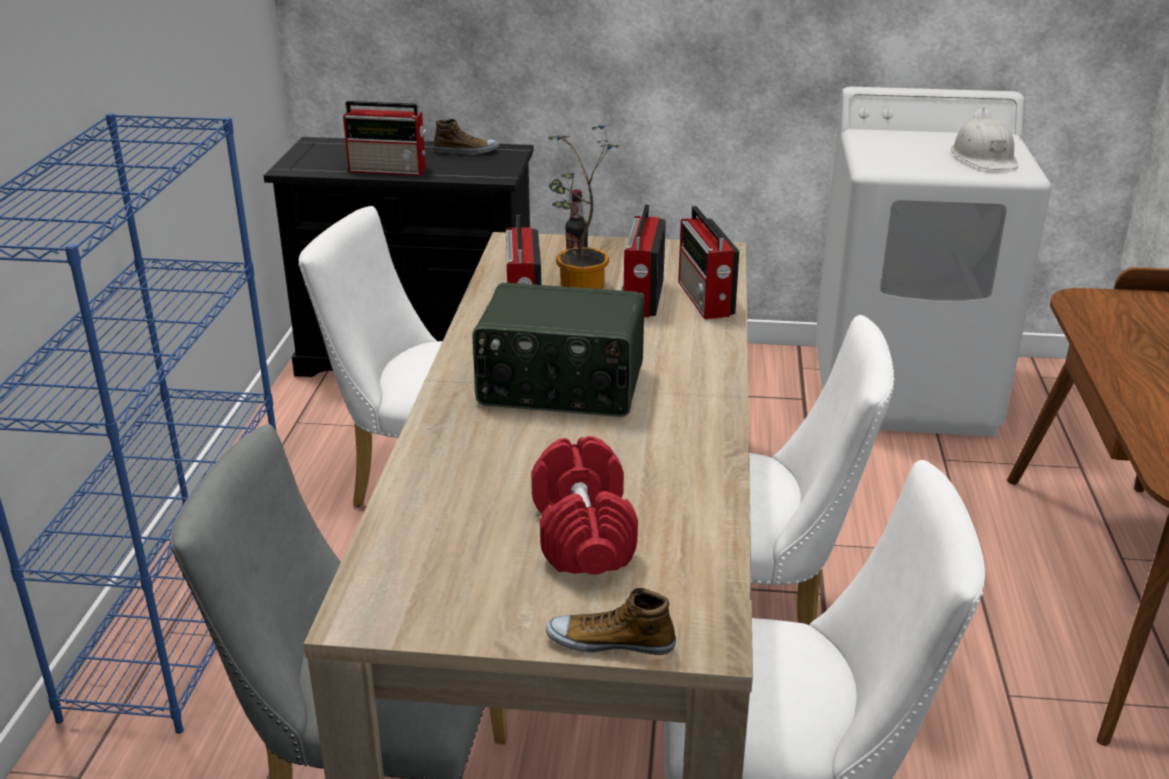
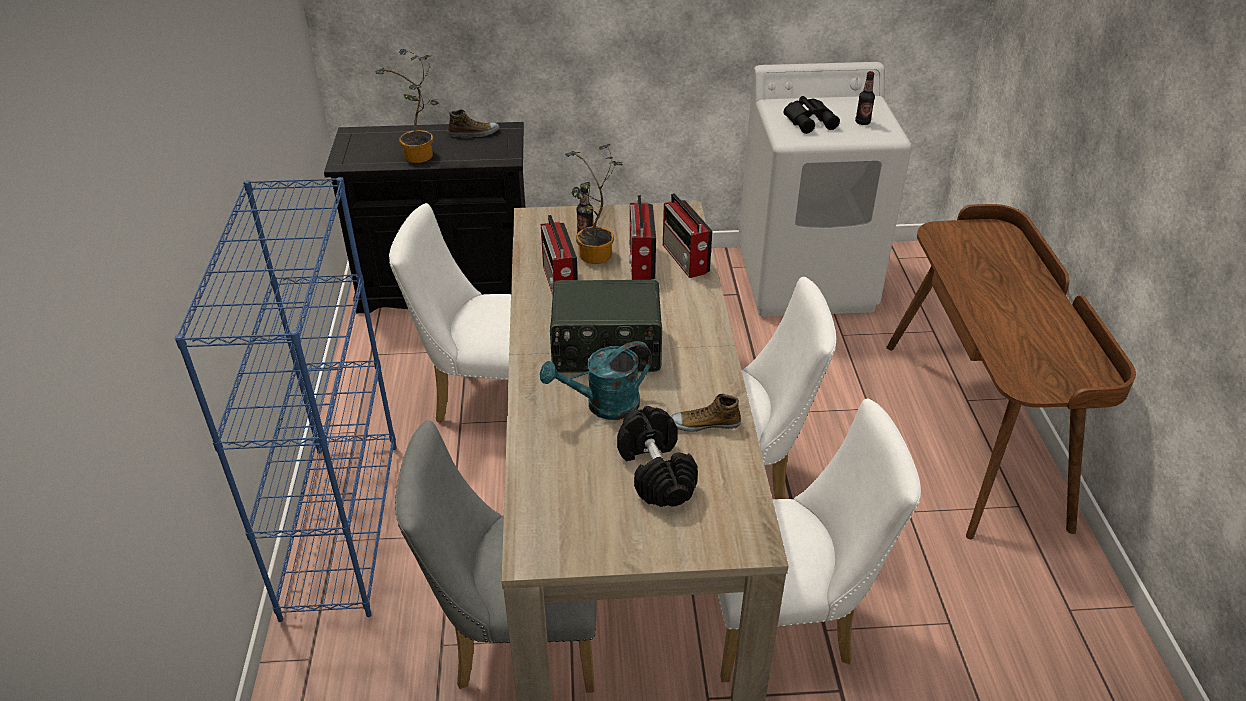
camera: 10 degrees left, 10 degrees up
radio [343,101,426,176] -> potted plant [375,49,439,163]
red dumbbell [531,436,638,574] -> black dumbbell [617,406,698,507]
shoe [546,588,676,655] -> shoe moved to [670,394,741,432]
white hard hat [951,116,1018,170] -> bottle [855,71,875,125]
none -> turquoise watering can [540,341,652,420]
none -> black binoculars [784,96,840,134]

